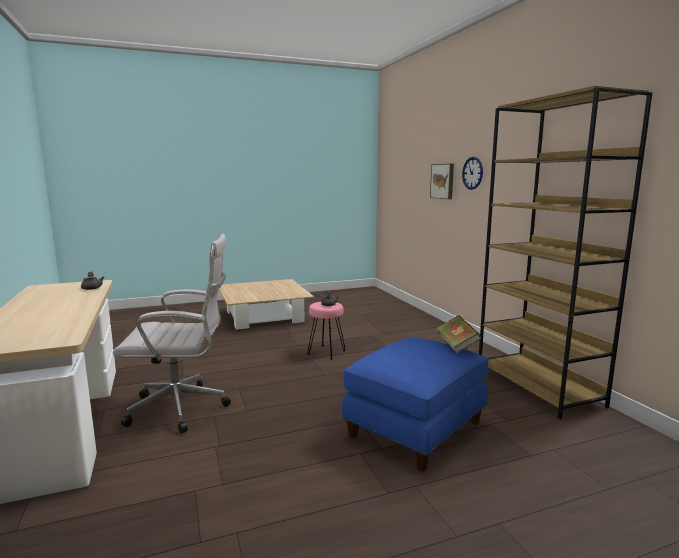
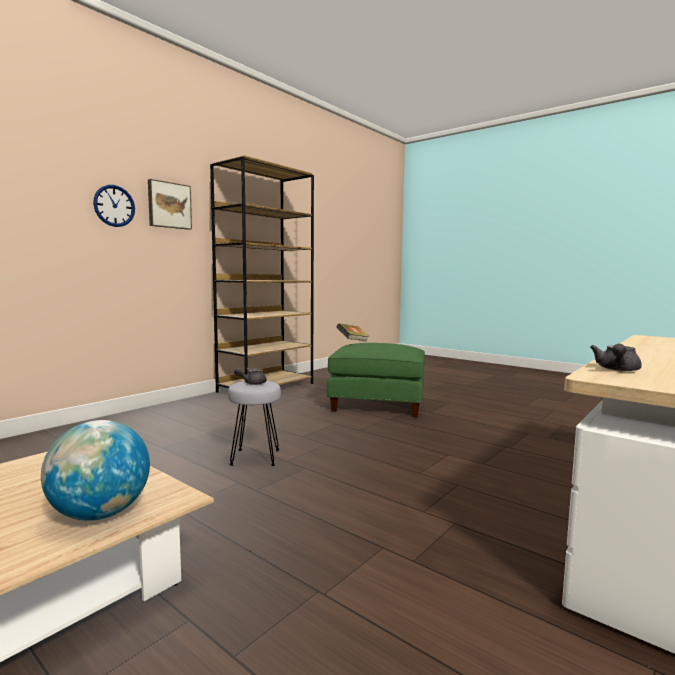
camera: 120 degrees left, 5 degrees down
white office chair [113,234,231,433] -> none
pink stool [308,302,346,359] -> grey stool [228,381,281,466]
blue ottoman [342,338,489,472] -> green ottoman [327,343,425,417]
picture [430,164,454,199] -> picture moved to [148,179,192,230]
none -> globe [41,420,150,521]

